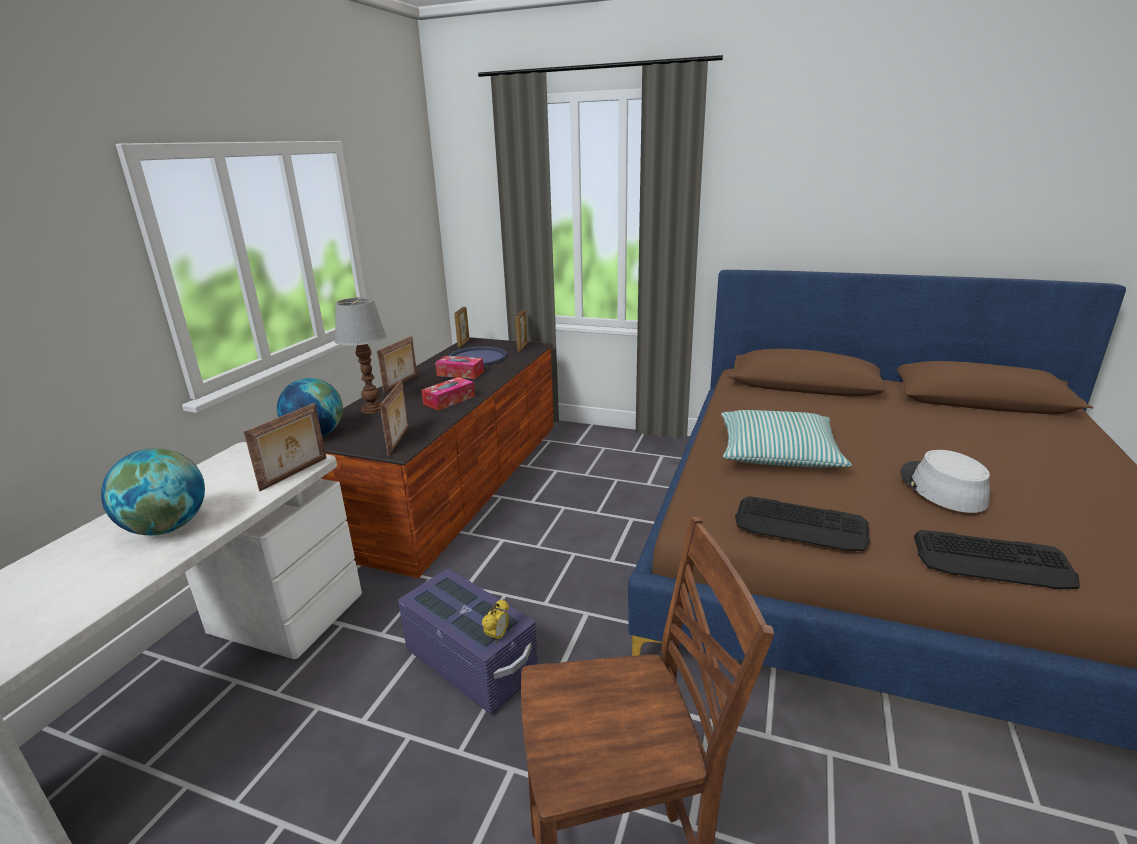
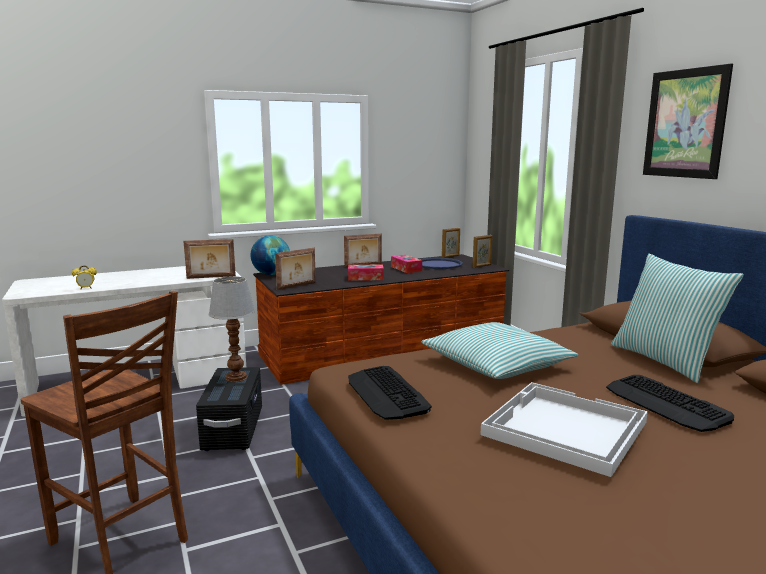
camera: 45 degrees right, 10 degrees down
globe [101,448,205,535] -> none
table lamp [335,297,387,414] -> table lamp moved to [209,277,255,382]
purple storage box [398,569,538,714] -> black storage box [196,367,262,451]
alarm clock [482,599,509,643] -> alarm clock moved to [72,265,97,289]
grey hat [900,450,990,513] -> white tray [480,382,648,477]
keyboard [914,530,1080,589] -> keyboard moved to [606,375,734,432]
none -> pillow [611,254,744,383]
none -> picture [643,63,733,179]

